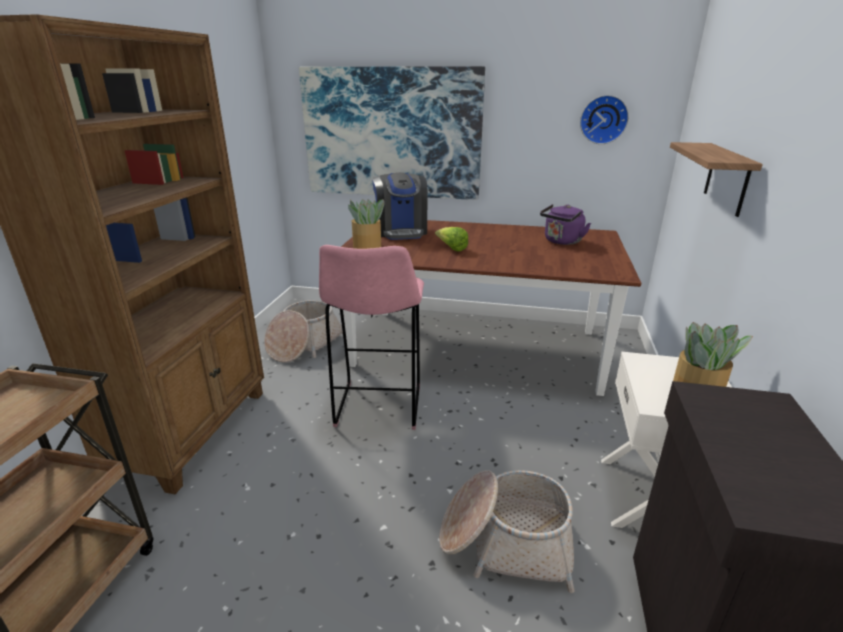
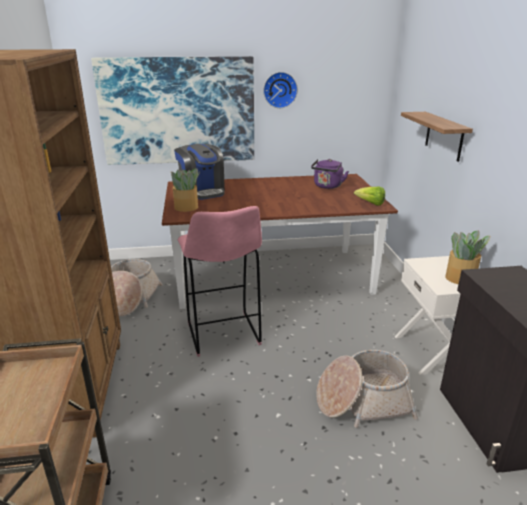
camera: 20 degrees left, 0 degrees up
lettuce [435,227,468,252] -> lettuce moved to [354,187,385,206]
wall clock [580,95,629,144] -> wall clock moved to [263,72,298,108]

